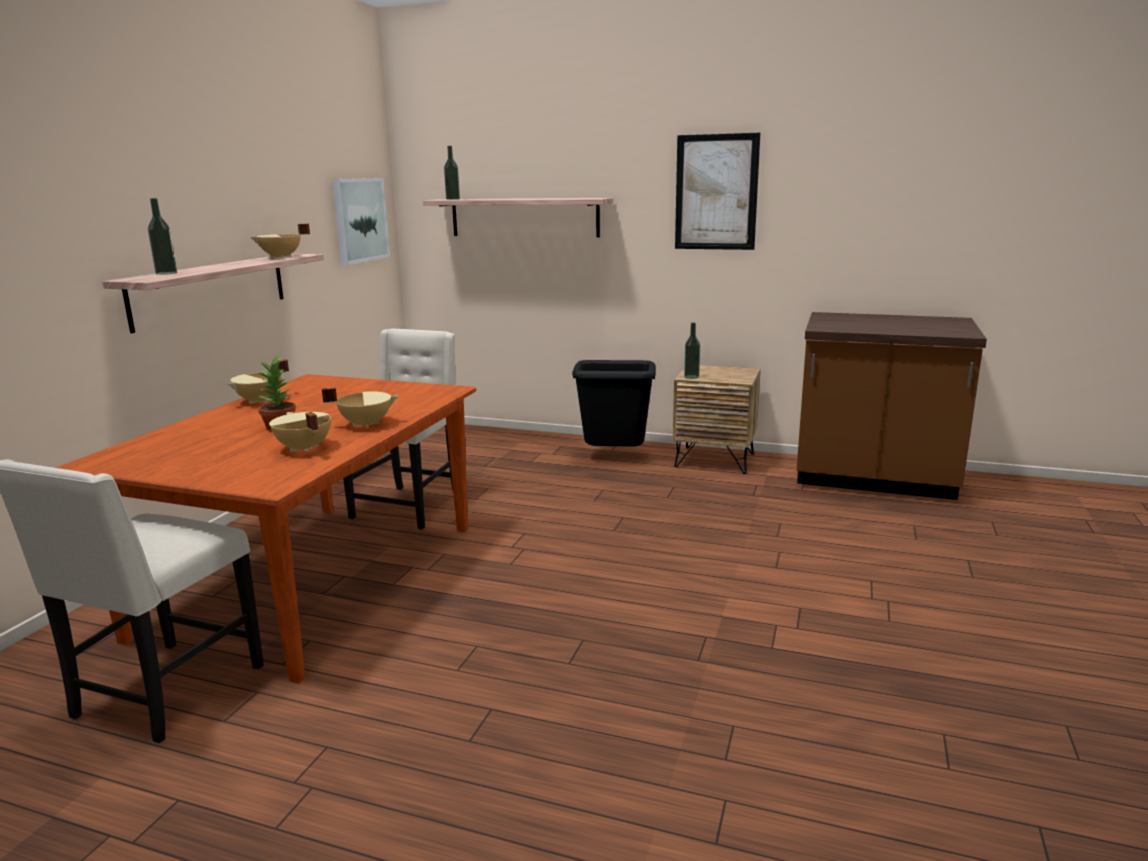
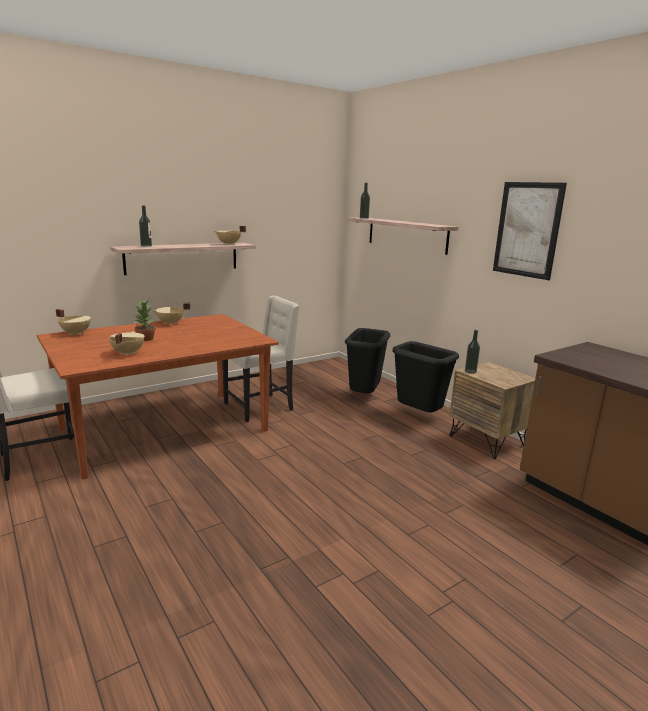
camera: 35 degrees right, 0 degrees up
beige cooking pot [322,387,399,428] -> beige cooking pot moved to [56,309,91,335]
picture [332,178,390,265] -> none
none -> black trash can [345,328,390,393]

